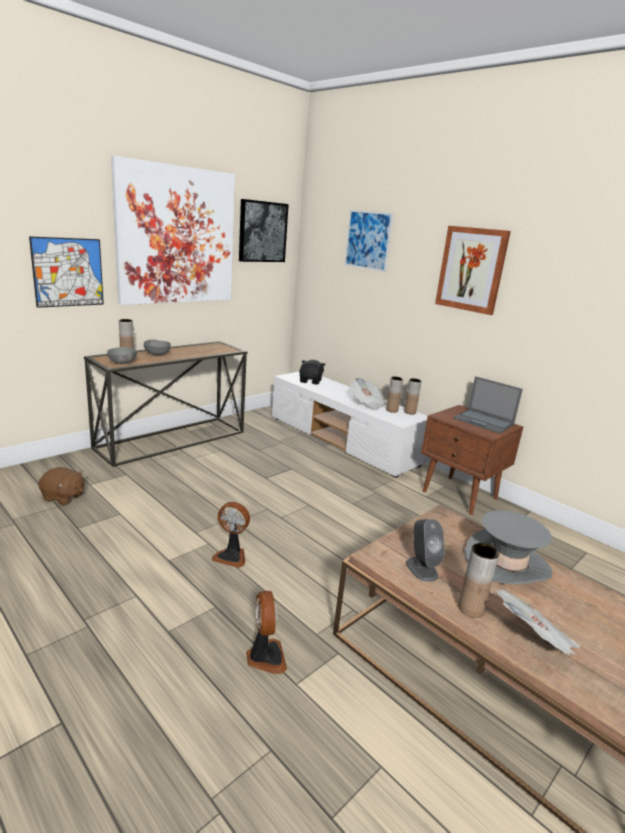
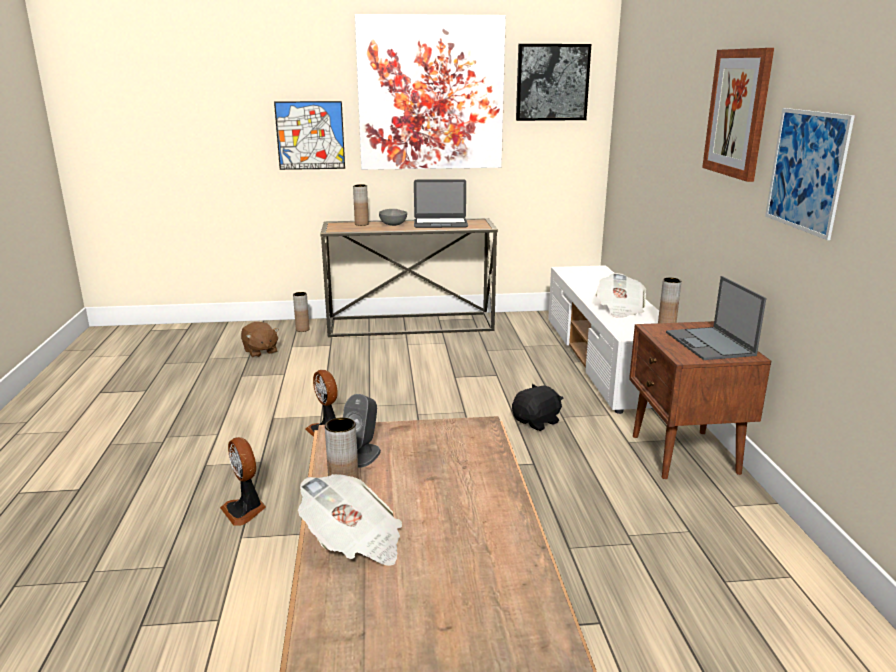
camera: 40 degrees right, 0 degrees up
grey bowl [107,347,137,364] -> none
fan [246,591,287,674] -> fan turned 120 degrees clockwise [220,437,266,526]
black plush toy [299,360,326,385] -> black plush toy moved to [512,384,564,431]
picture [344,210,394,272] -> picture moved to [765,108,855,240]
brown vase [386,377,403,413] -> brown vase moved to [293,292,309,332]
grey hat [465,510,552,584] -> none
none -> laptop [414,179,468,228]

